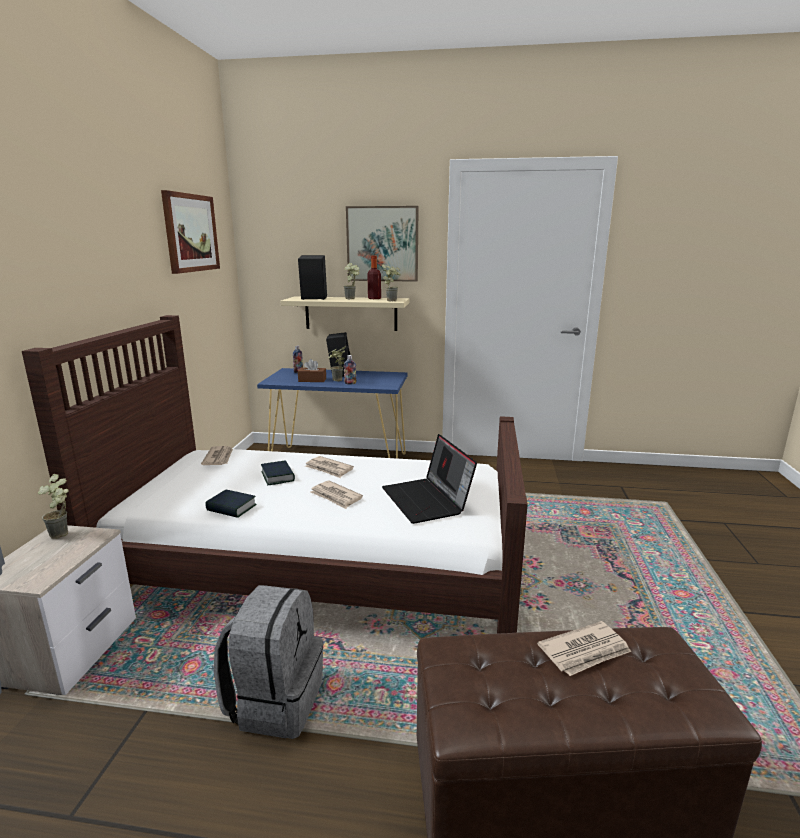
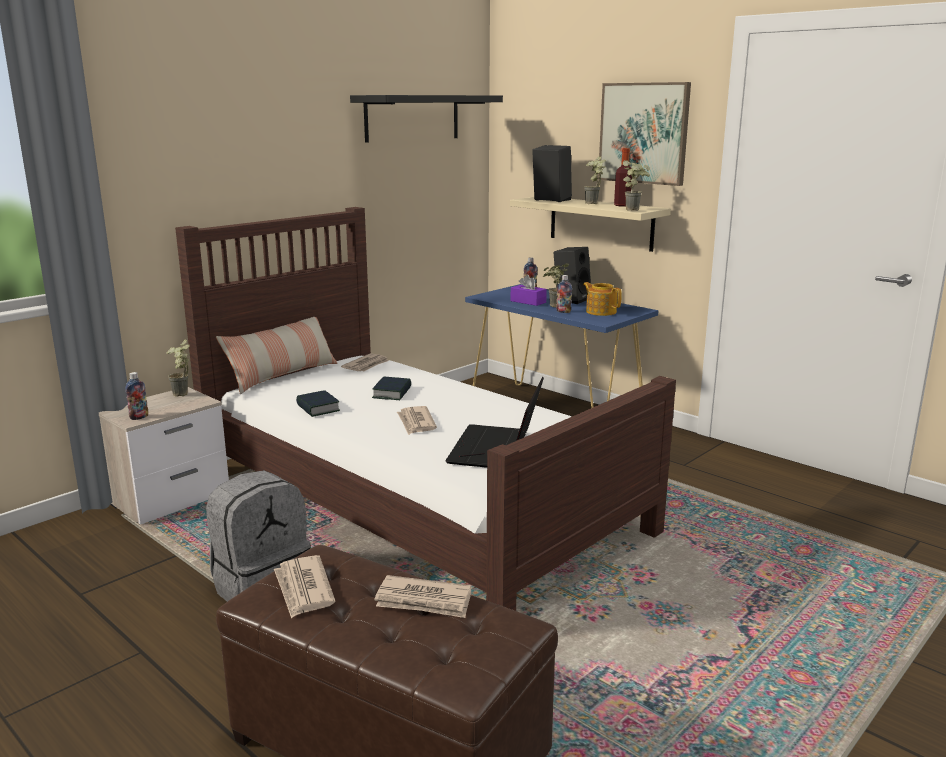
camera: 35 degrees right, 0 degrees up
picture [161,190,220,274] -> black shelf [350,95,503,143]
brown tissue box [298,359,326,382] -> purple tissue box [511,275,547,306]
newspaper [305,456,354,478] -> newspaper moved to [274,555,336,618]
none -> bottle [126,372,148,420]
none -> pillow [216,317,337,394]
none -> teapot [583,282,622,316]

